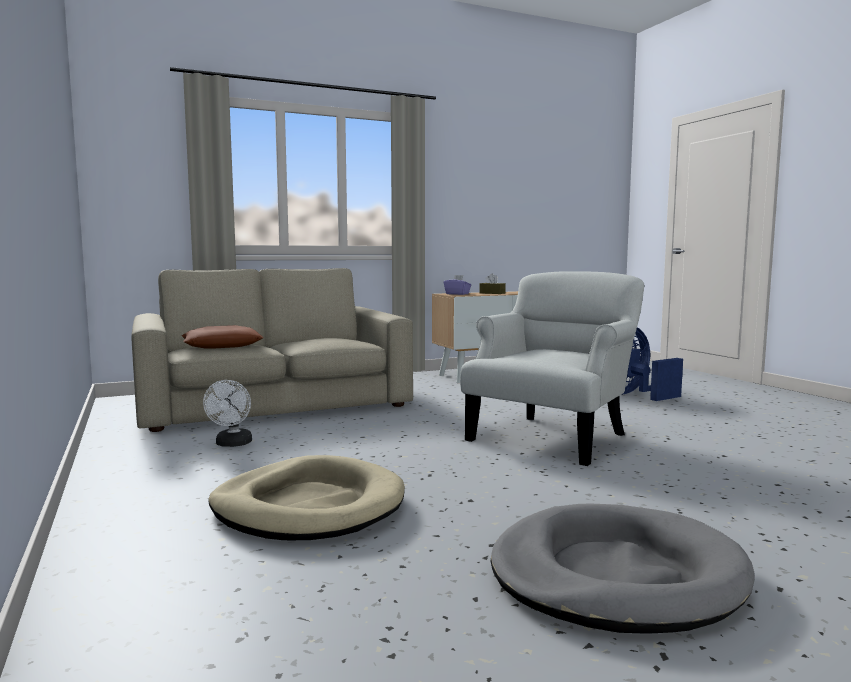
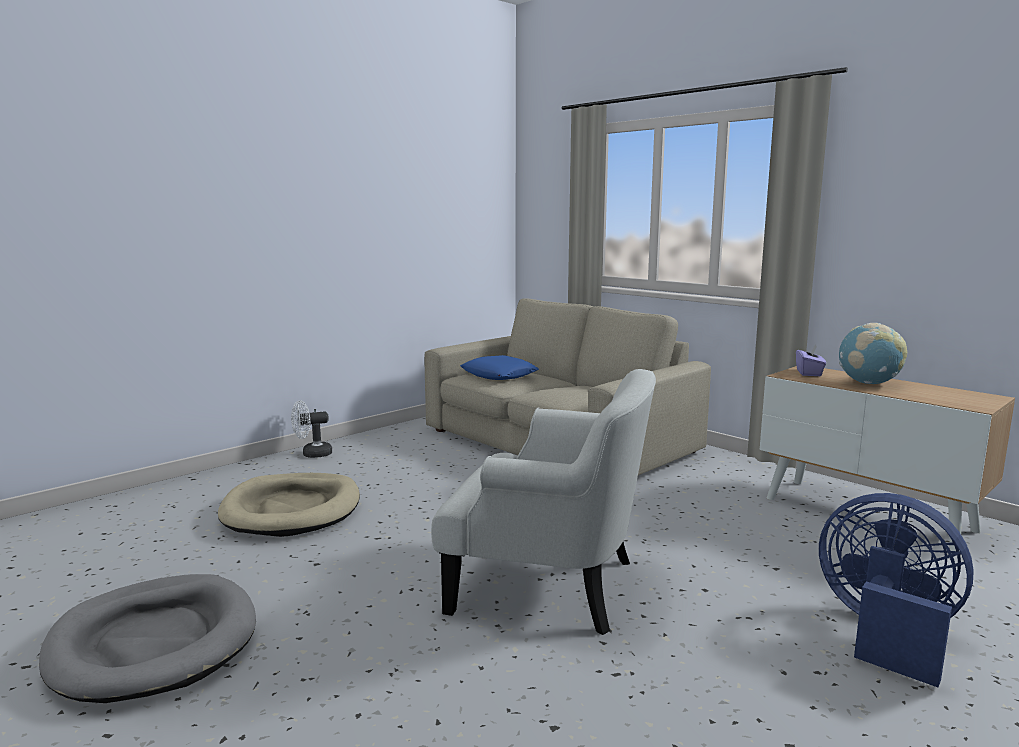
camera: 70 degrees right, 5 degrees up
brown pillow [182,325,264,349] -> blue pillow [460,355,539,380]
white fan [203,380,252,447] -> white fan moved to [291,401,332,458]
brown tissue box [480,274,506,294] -> globe [839,323,907,384]

